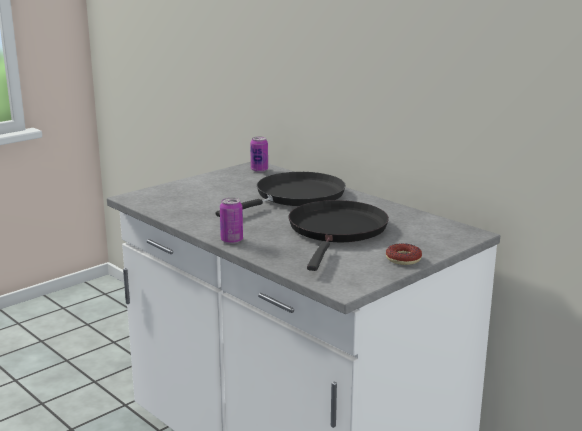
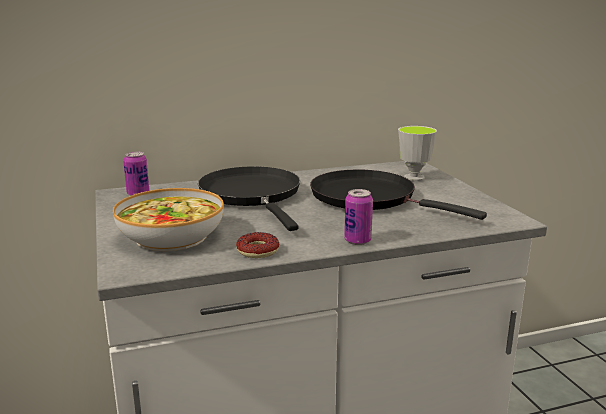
camera: 65 degrees left, 0 degrees up
donut [386,243,422,265] -> donut moved to [236,232,279,258]
none -> bowl [113,188,224,251]
none -> cup [398,126,437,181]

